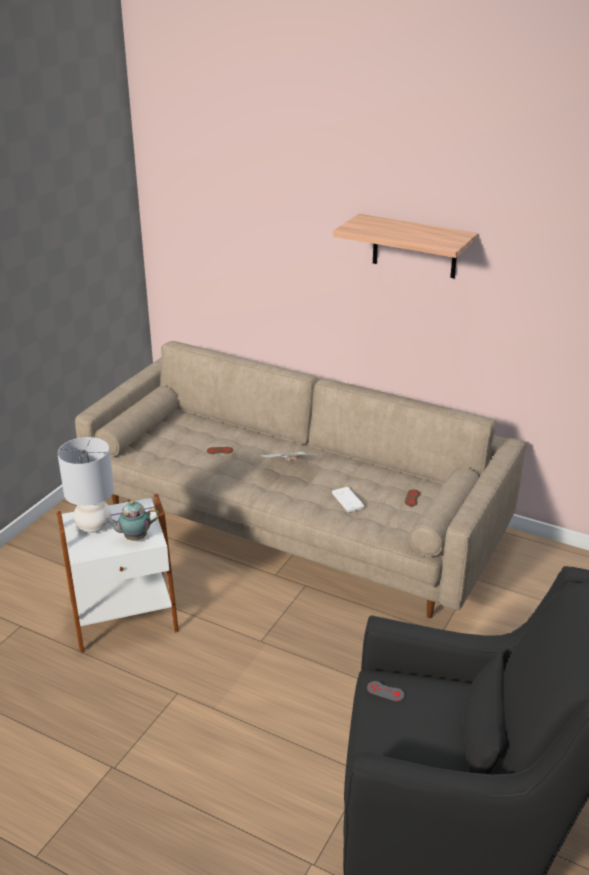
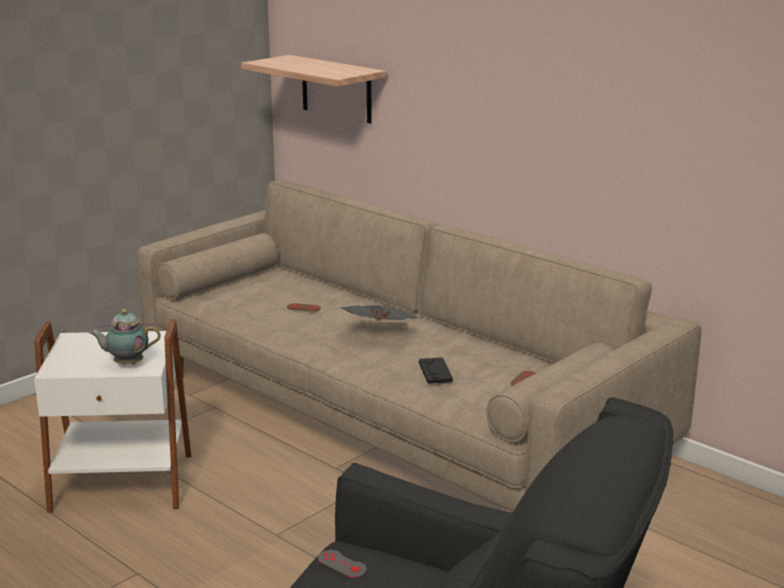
camera: 15 degrees right, 10 degrees down
grey table lamp [58,437,114,533] -> none
white game controller [332,487,364,512] -> black game controller [419,357,453,384]
shelf [333,214,478,278] -> shelf moved to [241,55,386,124]

